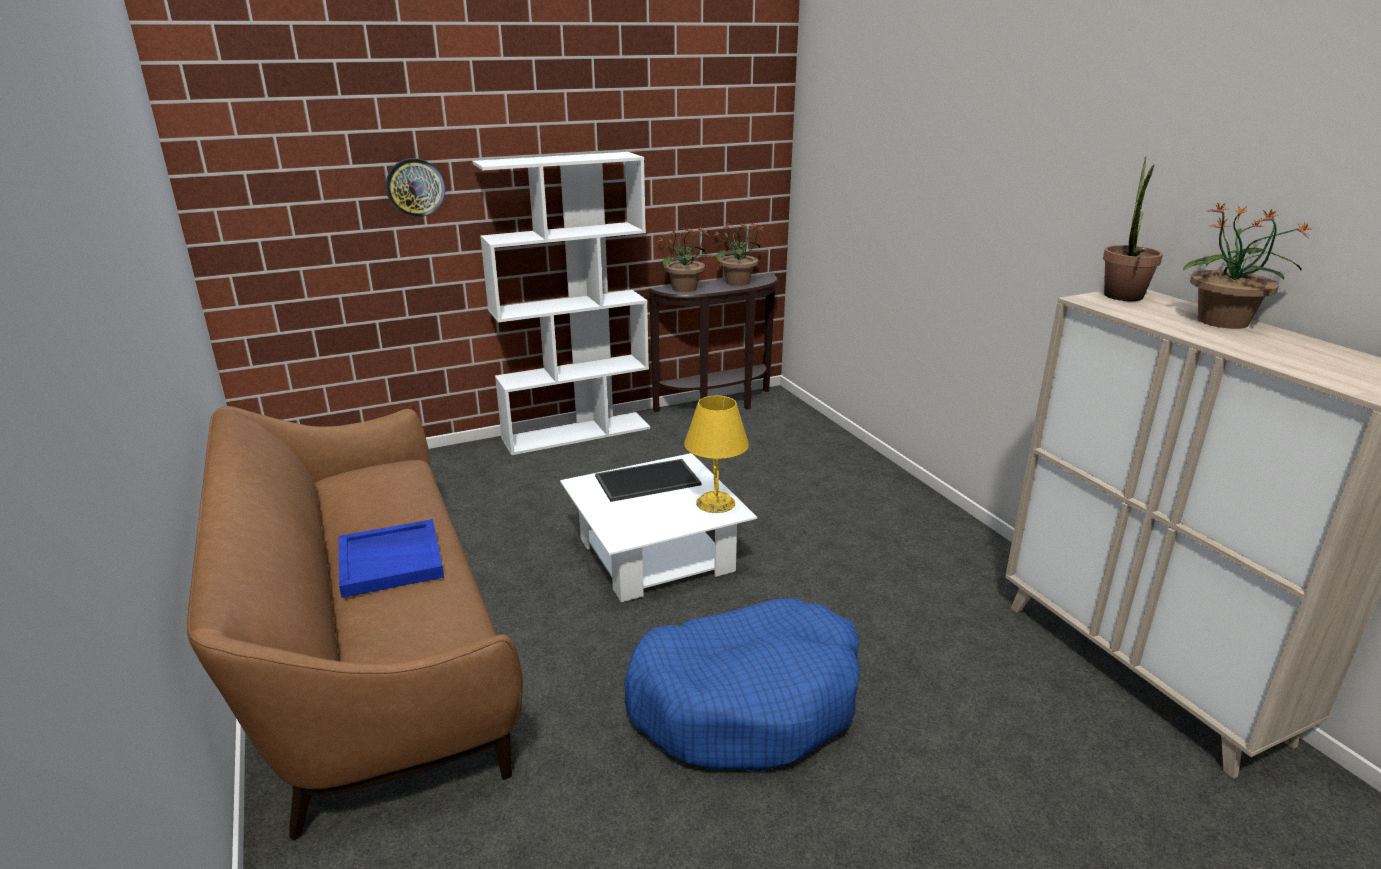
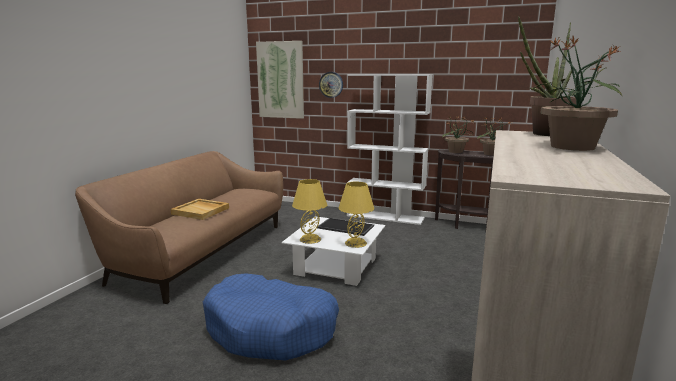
camera: 45 degrees right, 10 degrees down
blue tray [339,519,444,598] -> beige tray [171,199,229,220]
none -> picture [256,41,304,119]
none -> yellow table lamp [292,179,327,244]

